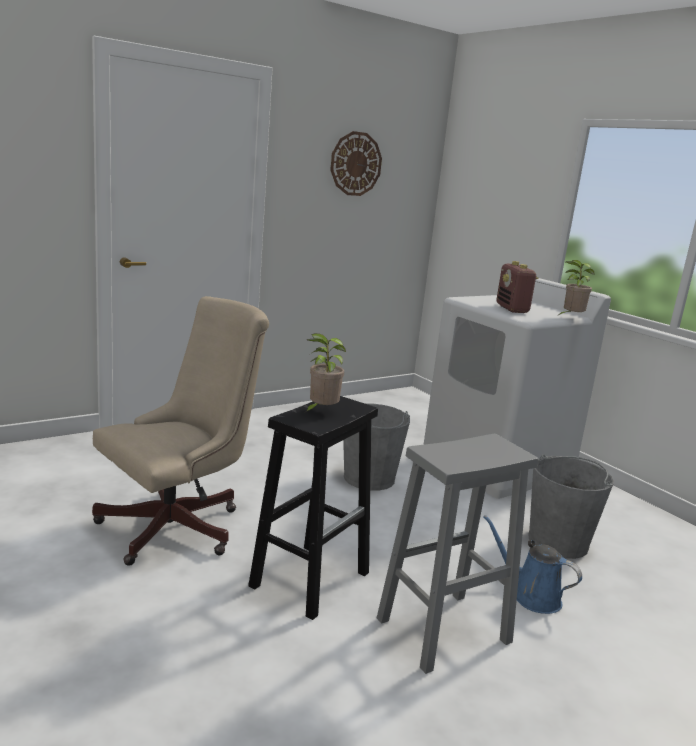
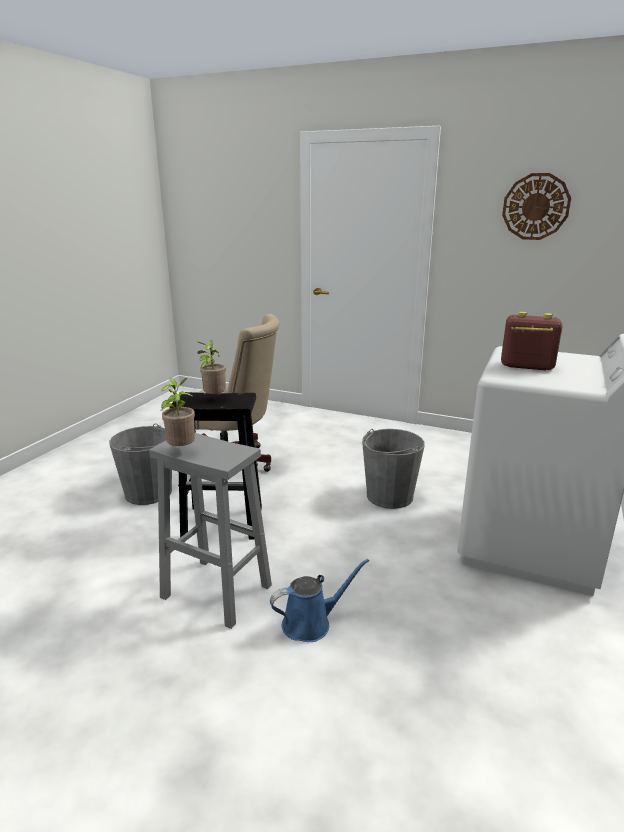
camera: 60 degrees right, 5 degrees up
blue watering can [484,515,582,614] -> blue watering can turned 60 degrees clockwise [270,559,369,642]
radio [497,261,538,313] -> radio turned 60 degrees clockwise [501,312,562,370]
grey bucket [528,454,614,559] -> grey bucket moved to [109,423,172,505]
potted plant [557,260,595,316] -> potted plant moved to [161,378,195,446]

